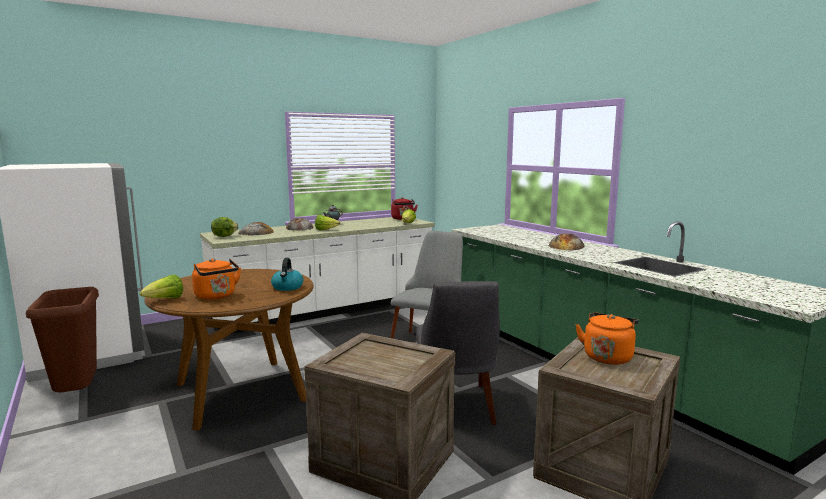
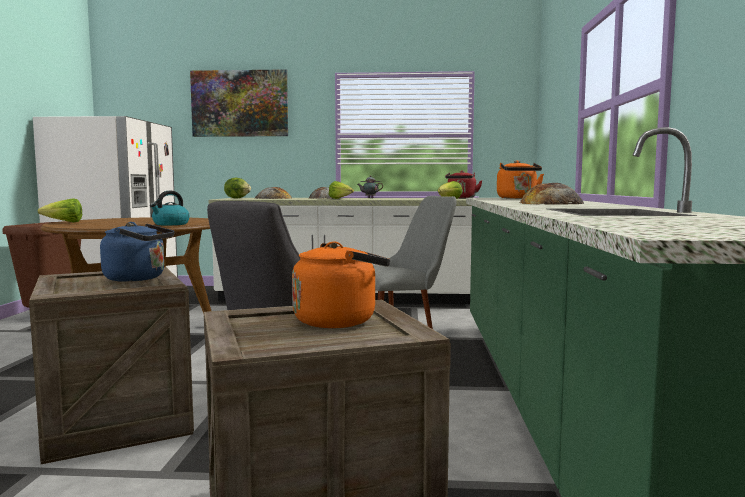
camera: 35 degrees right, 5 degrees down
orange kettle [192,259,241,300] -> orange kettle moved to [497,160,544,199]
none -> blue kettle [100,222,174,282]
none -> picture [190,69,288,137]

